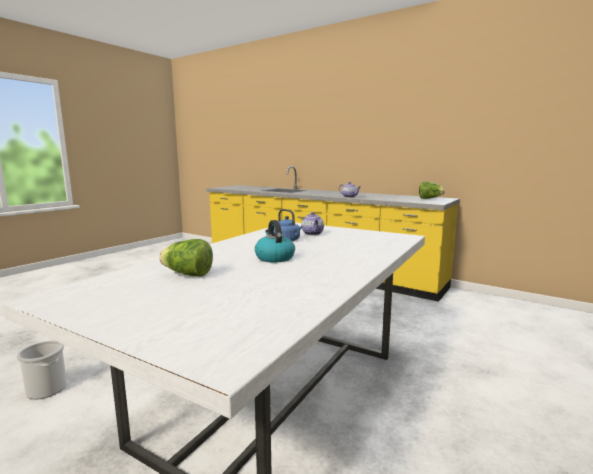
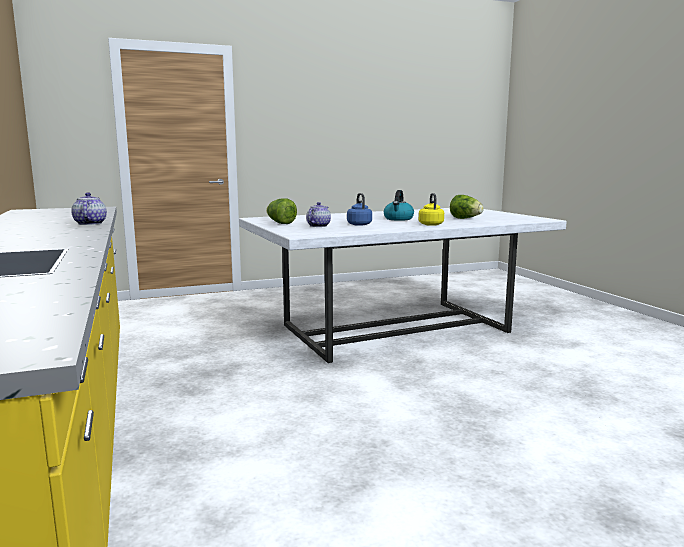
camera: 145 degrees left, 0 degrees up
bucket [17,341,67,399] -> none
lettuce [419,181,445,199] -> lettuce moved to [266,198,297,224]
none -> yellow kettle [419,193,444,226]

